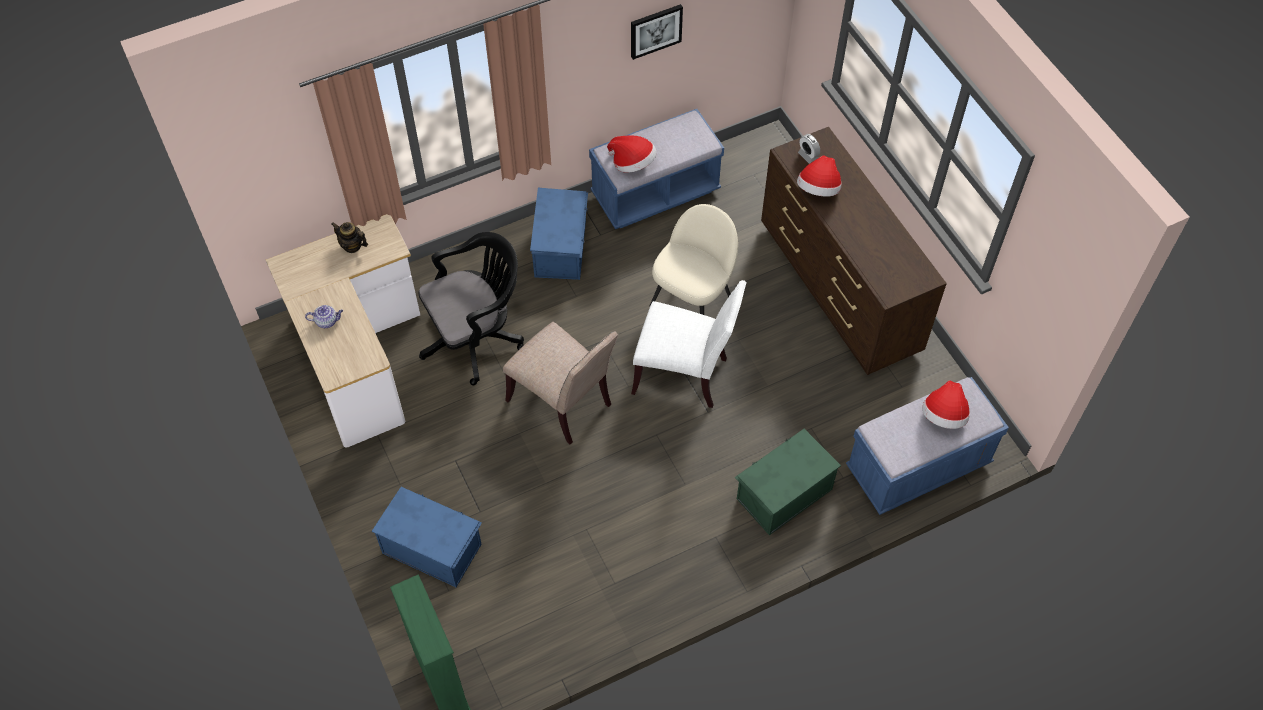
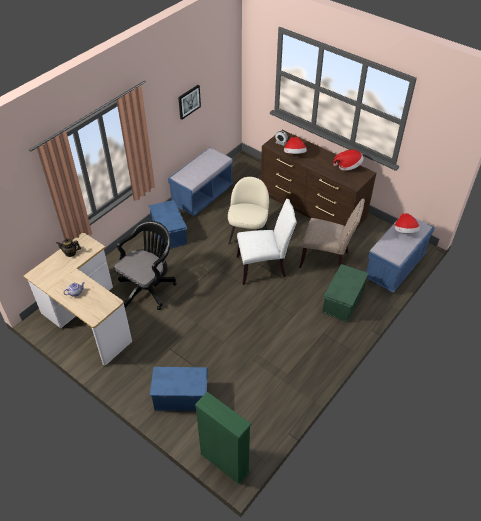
camera: 25 degrees left, 10 degrees down
beige chair [503,322,618,444] -> beige chair moved to [299,199,365,268]
hat [607,136,657,173] -> hat moved to [334,149,364,171]

